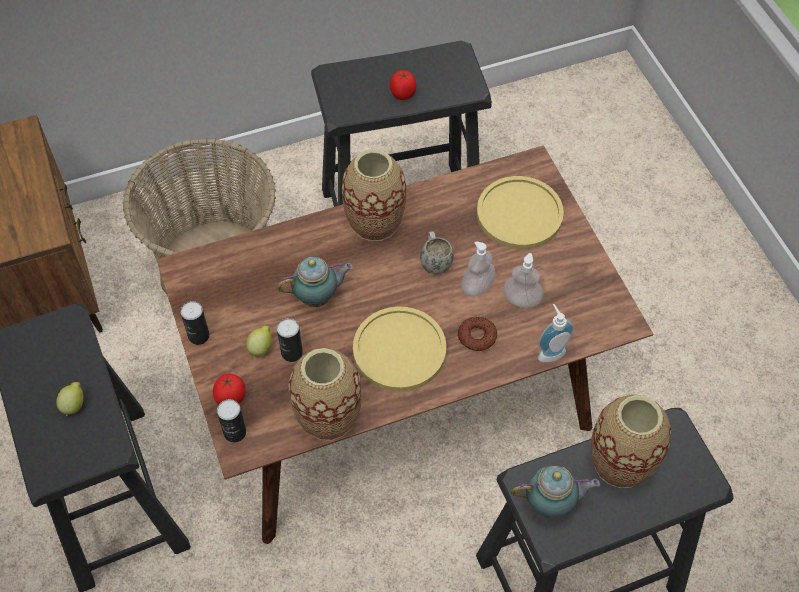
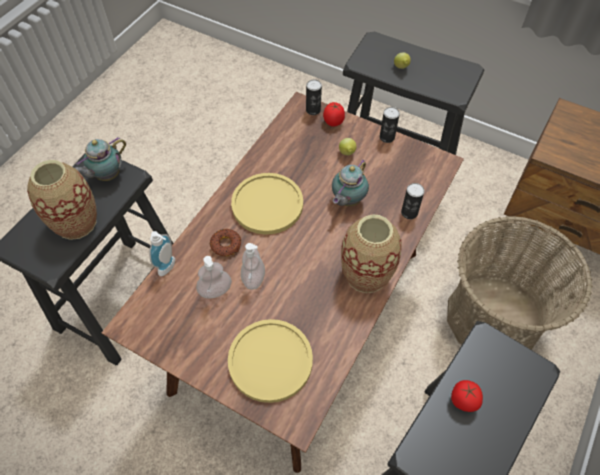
camera: 140 degrees right, 0 degrees up
can [277,318,303,362] -> can moved to [401,183,424,219]
vase [288,348,361,441] -> none
white mug [420,231,454,274] -> none

